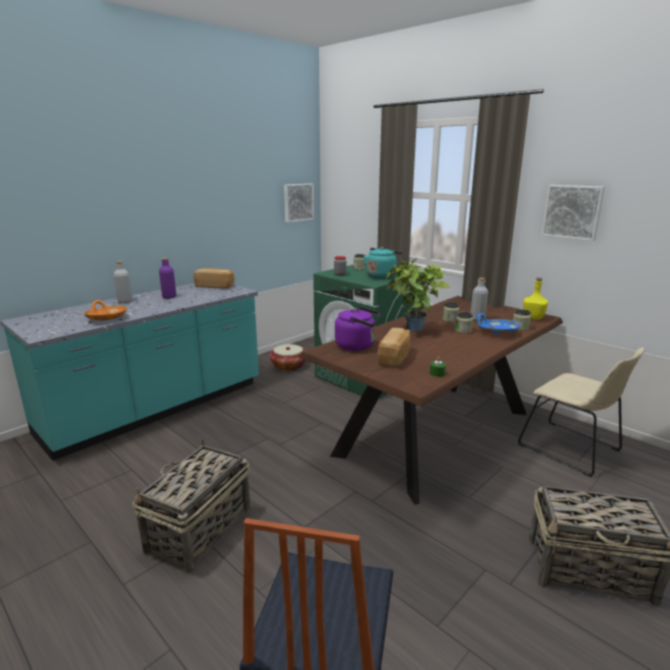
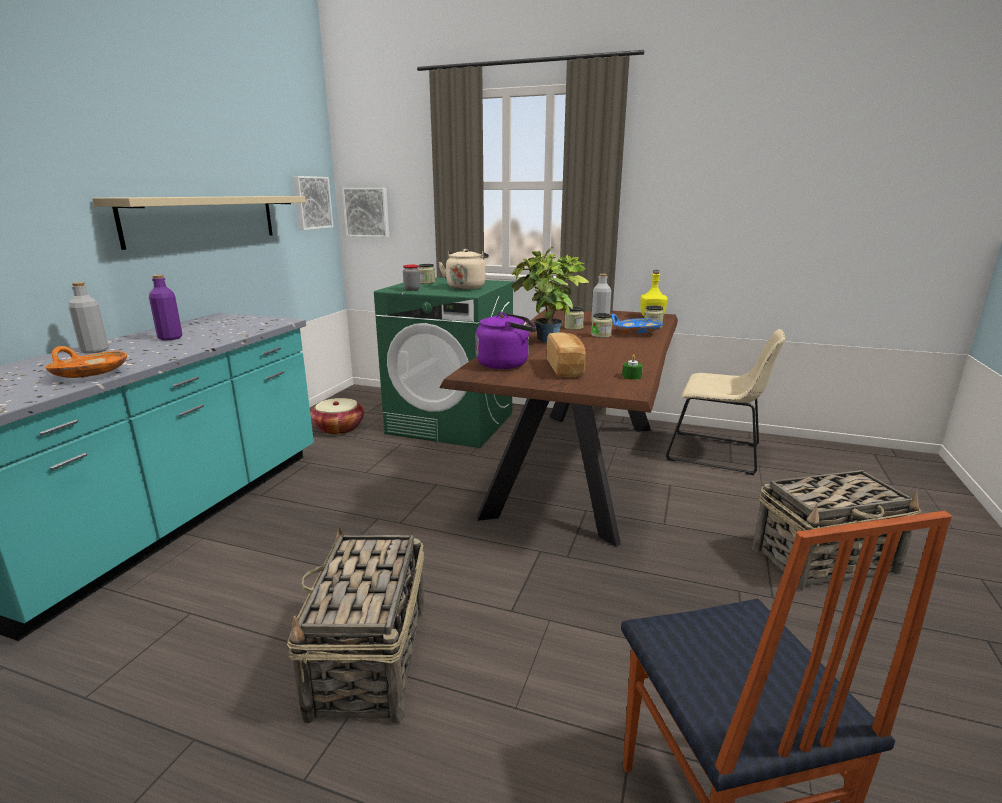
camera: 25 degrees left, 0 degrees up
bread [194,268,235,289] -> none
turquoise kettle [363,247,402,279] -> beige kettle [438,249,489,290]
picture [541,185,605,241] -> picture moved to [342,188,389,238]
none -> beige shelf [92,196,306,250]

